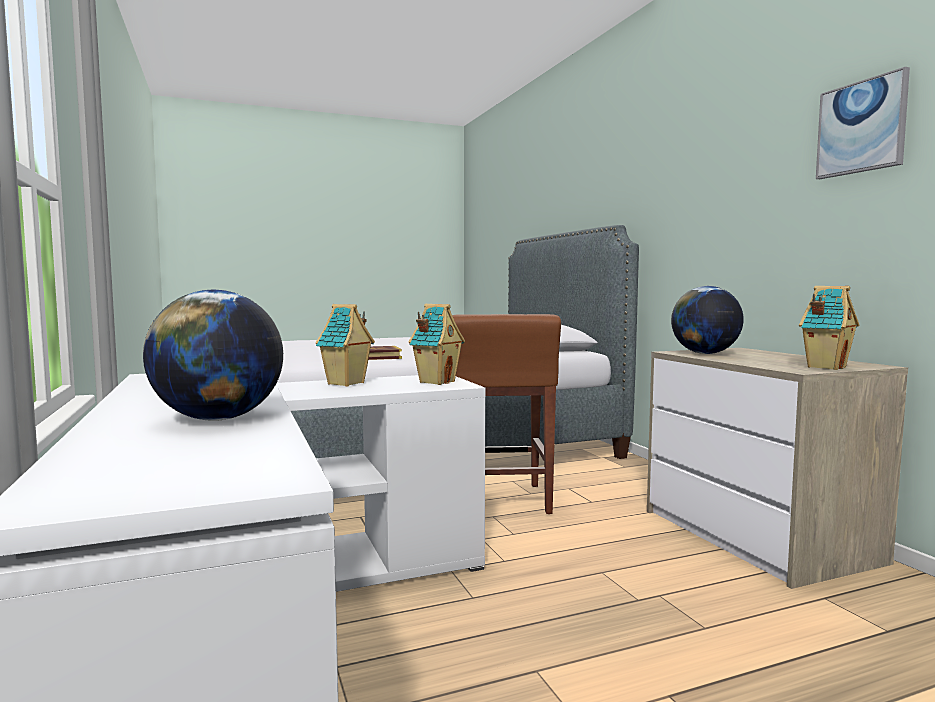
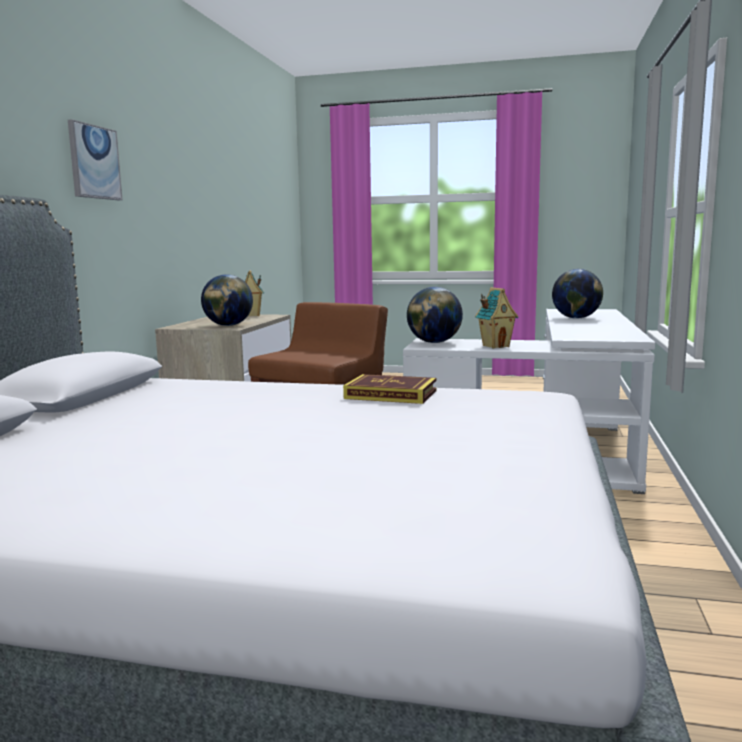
camera: 145 degrees left, 5 degrees up
toy house [408,304,465,385] -> globe [407,287,463,343]
picture [816,67,910,179] -> picture moved to [68,119,122,200]

